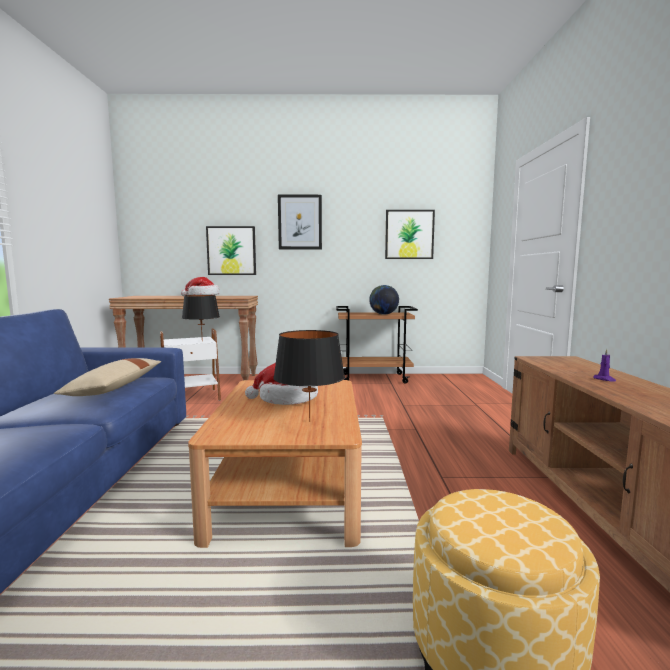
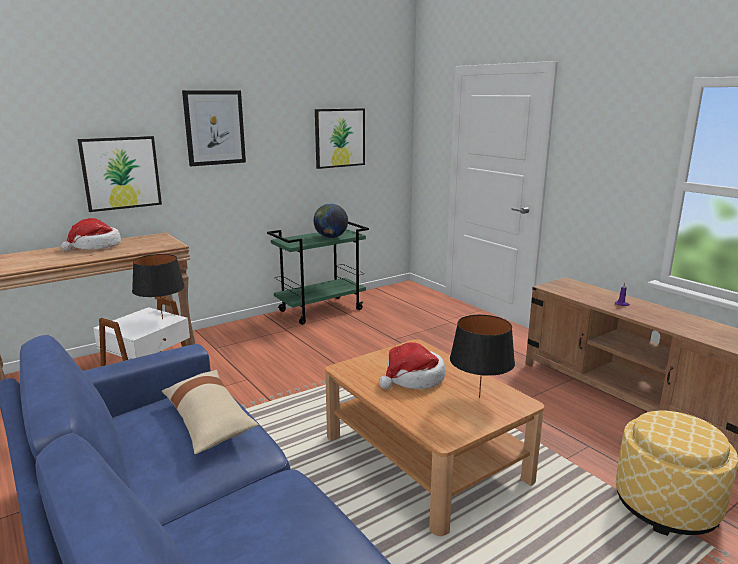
camera: 35 degrees left, 10 degrees up
brown cart [336,306,418,384] -> green cart [267,221,369,325]

